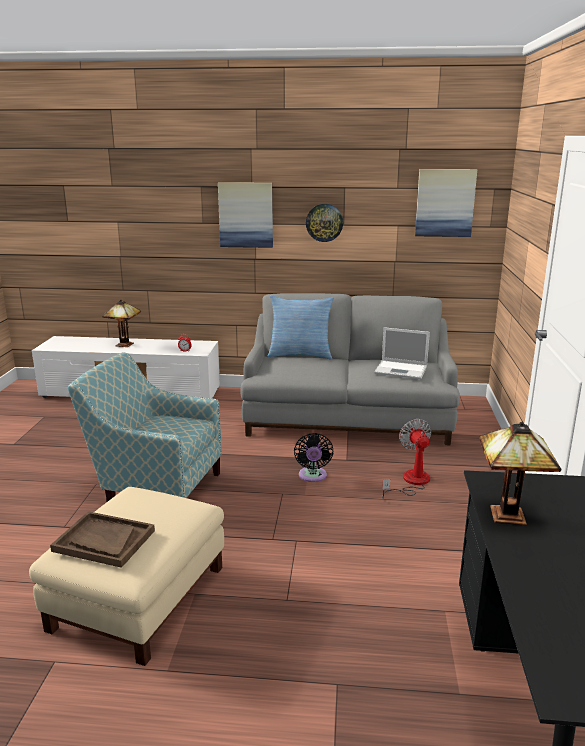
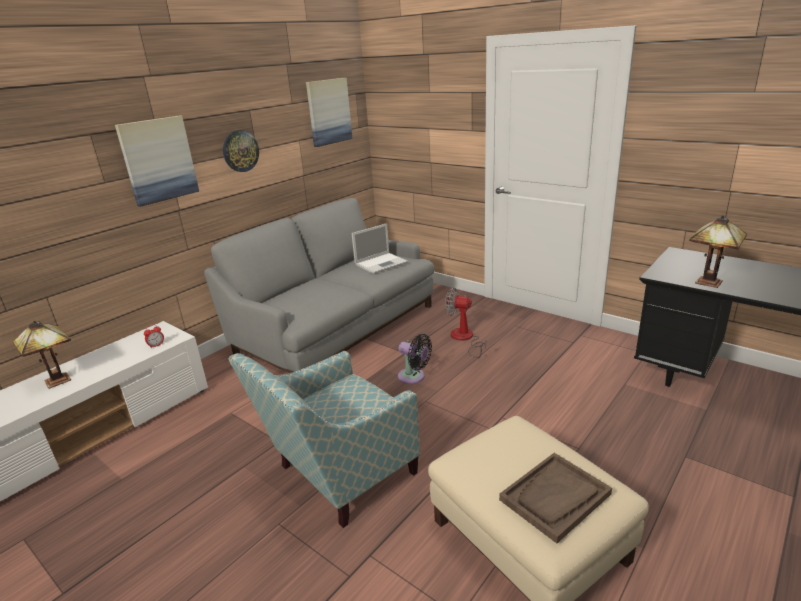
camera: 55 degrees left, 5 degrees up
pillow [267,295,334,360] -> none

